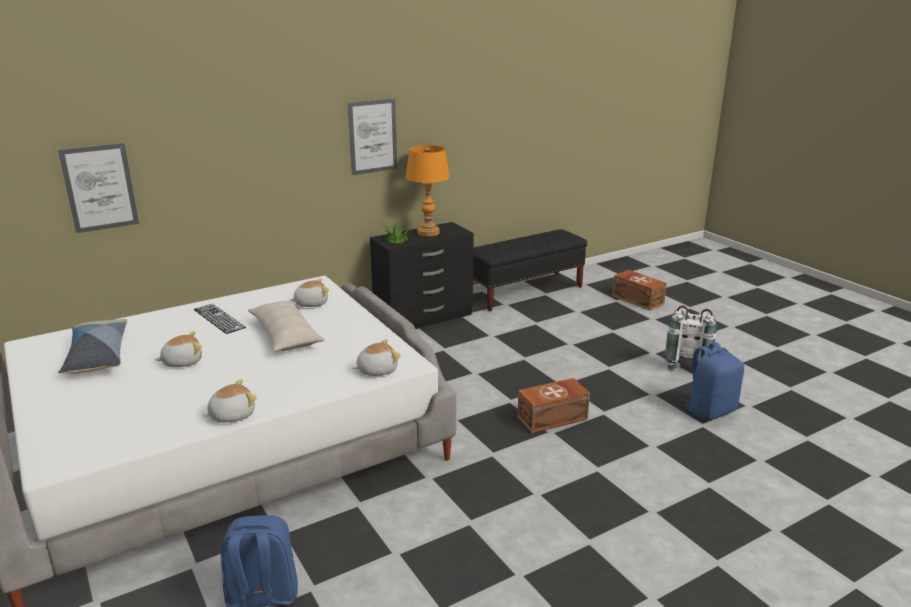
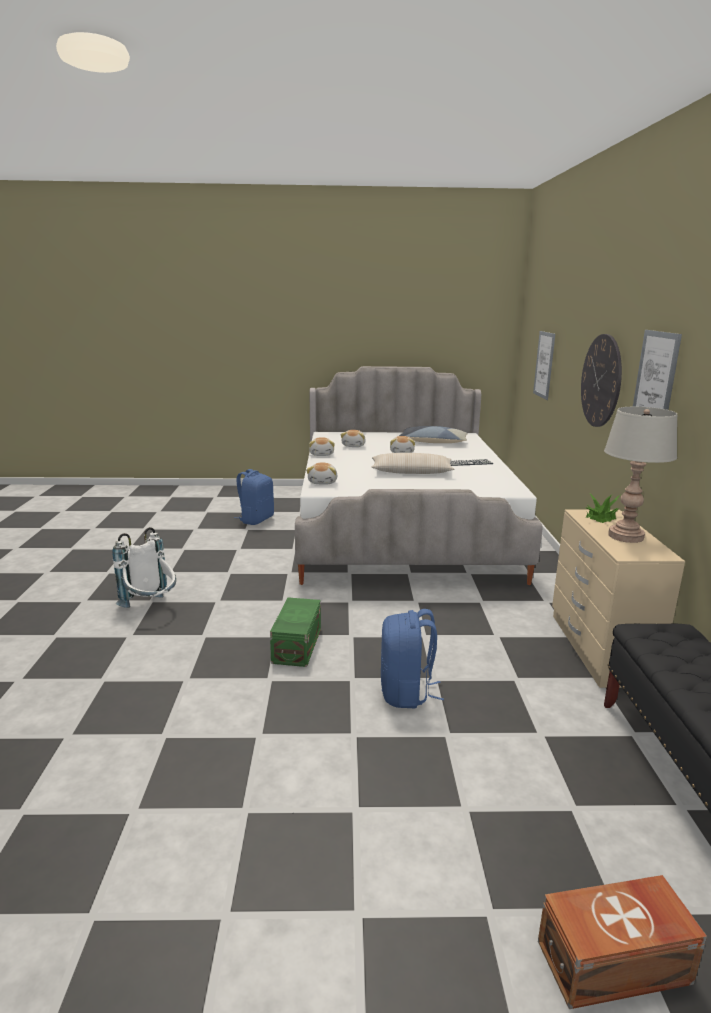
camera: 120 degrees right, 5 degrees down
plush toy [290,278,329,307] -> plush toy moved to [341,430,366,447]
black dresser [370,222,474,329] -> beige dresser [552,509,685,688]
orange table lamp [405,145,450,237] -> grey table lamp [604,407,677,543]
brown storage box [517,378,590,433] -> green storage box [270,597,321,667]
white backpack [665,305,717,370] -> white backpack moved to [112,527,176,608]
blue backpack [681,342,744,420] -> blue backpack moved to [381,609,444,708]
none -> wall clock [581,334,622,427]

